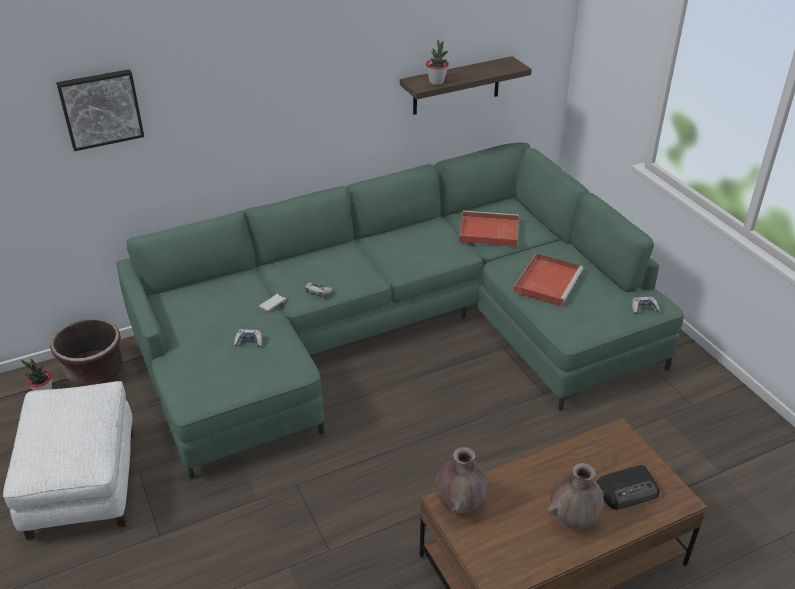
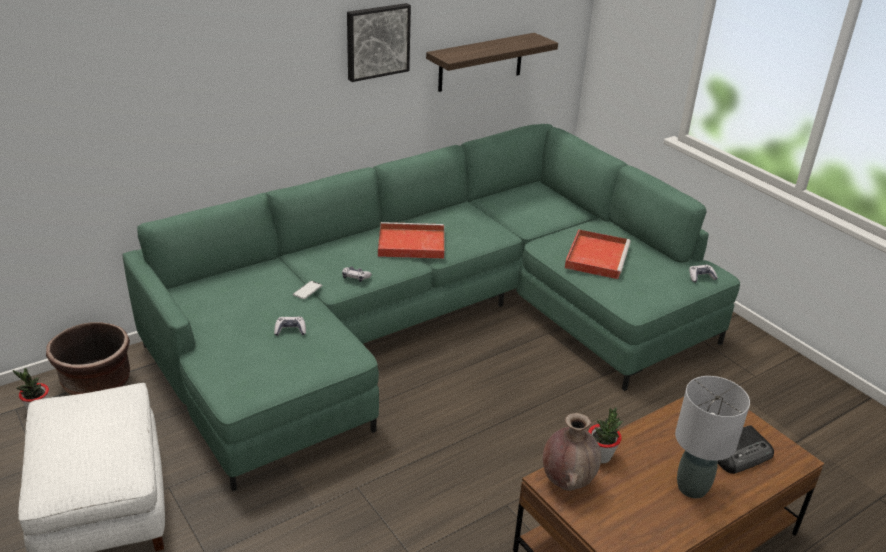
camera: 10 degrees left, 5 degrees down
picture [56,69,144,151] -> picture moved to [347,3,411,82]
potted plant [426,40,449,85] -> potted plant moved to [588,407,624,464]
red tray [459,210,519,247] -> red tray moved to [378,222,445,259]
brown vase [547,463,604,529] -> grey table lamp [675,376,750,498]

